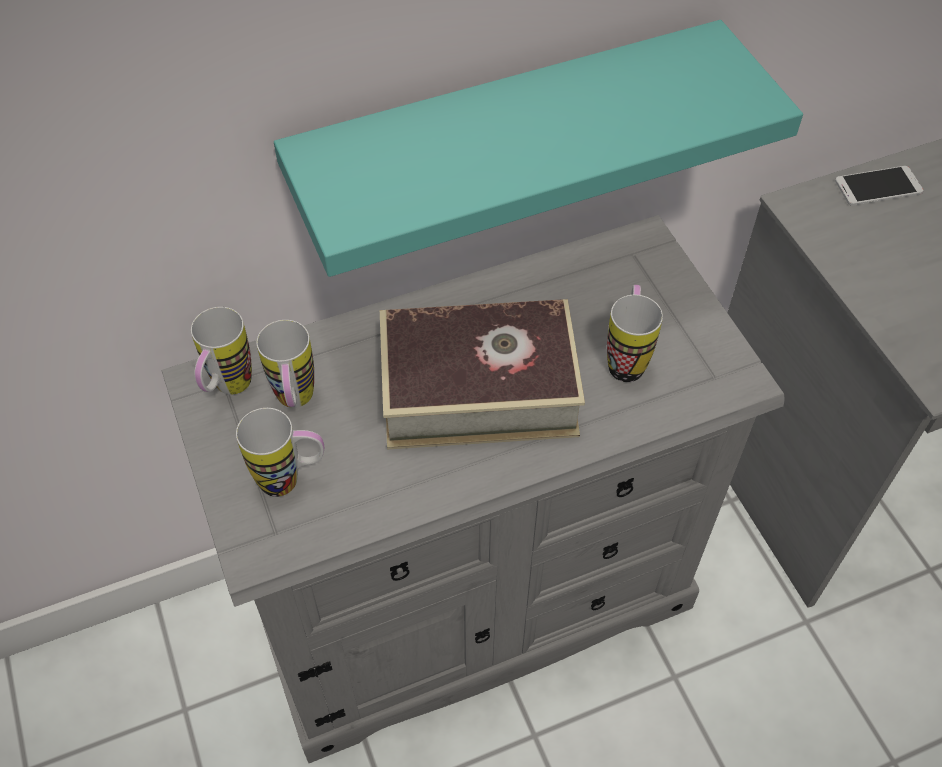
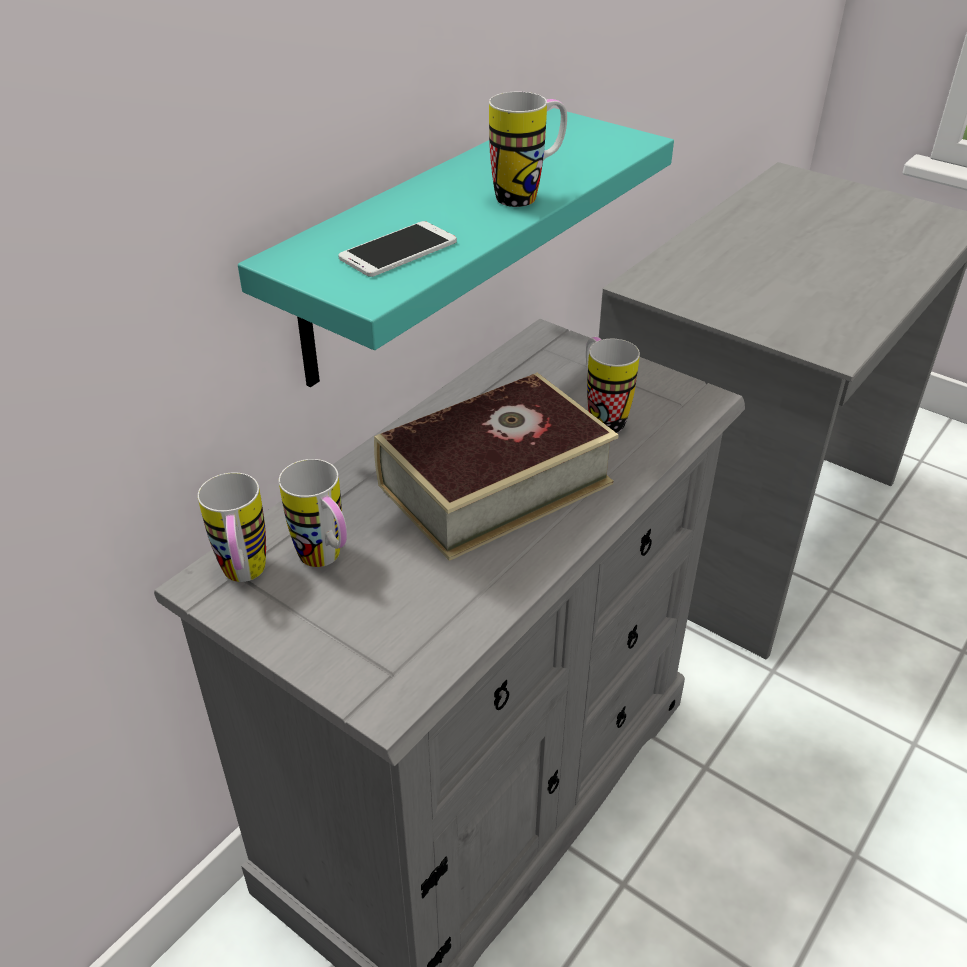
camera: 30 degrees left, 15 degrees down
mug [236,408,324,497] -> mug moved to [489,92,567,207]
phone [835,166,924,206] -> phone moved to [338,221,457,277]

